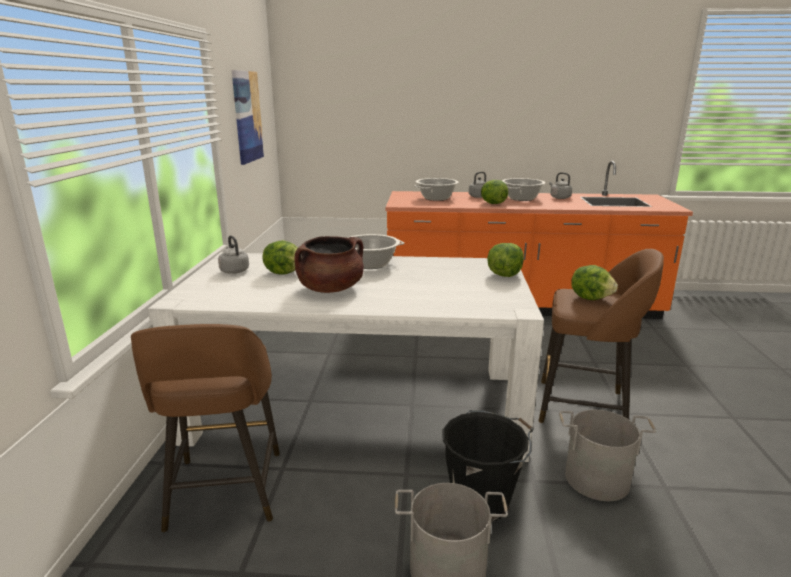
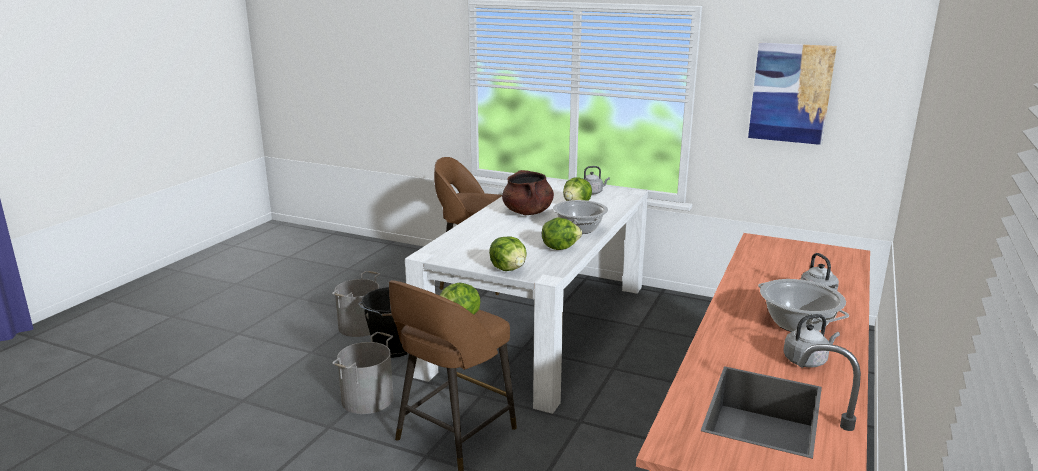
camera: 110 degrees right, 0 degrees up
cooking pot [414,178,459,201] -> none
lettuce [481,180,508,204] -> lettuce moved to [542,217,582,250]

